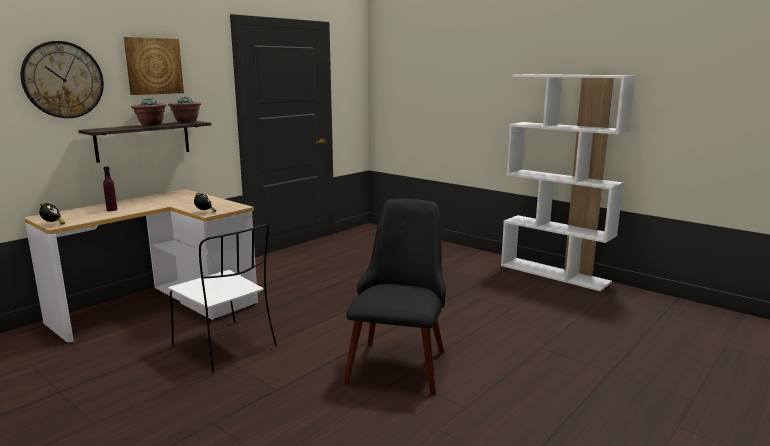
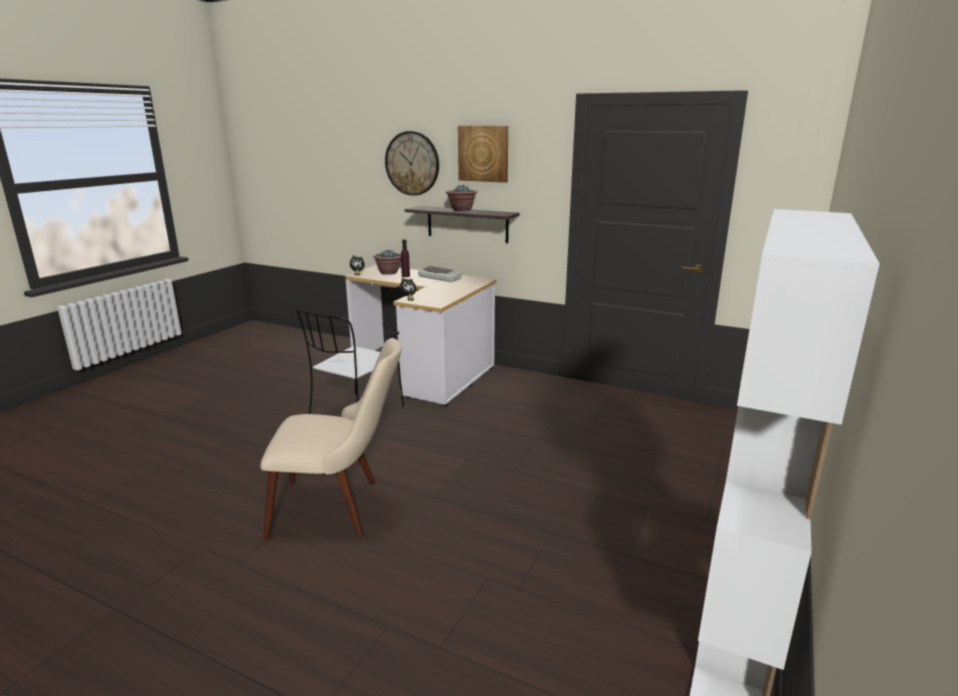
camera: 75 degrees right, 5 degrees up
potted plant [168,96,201,123] -> potted plant moved to [373,249,401,275]
black chair [343,199,446,396] -> beige chair [260,338,401,540]
none -> keyboard [418,266,461,282]

